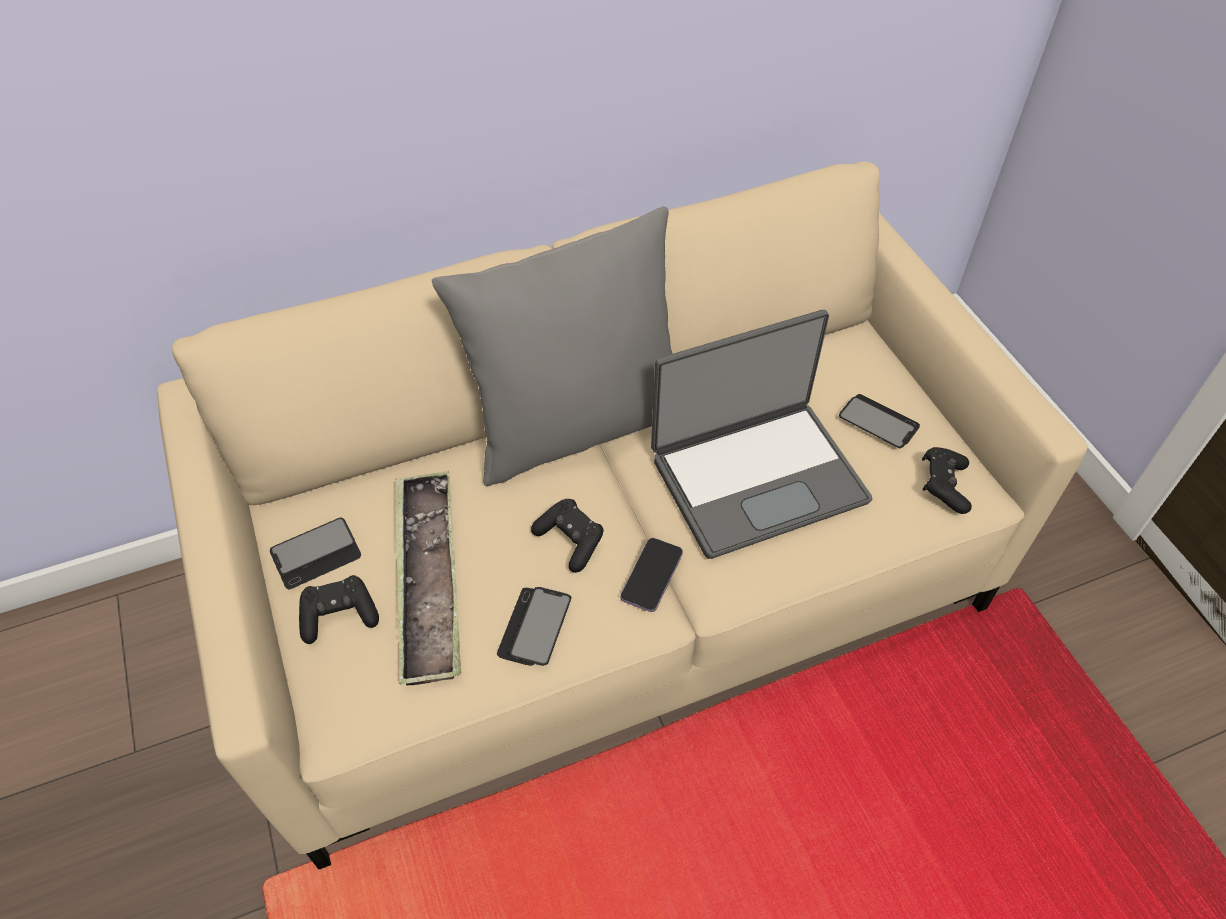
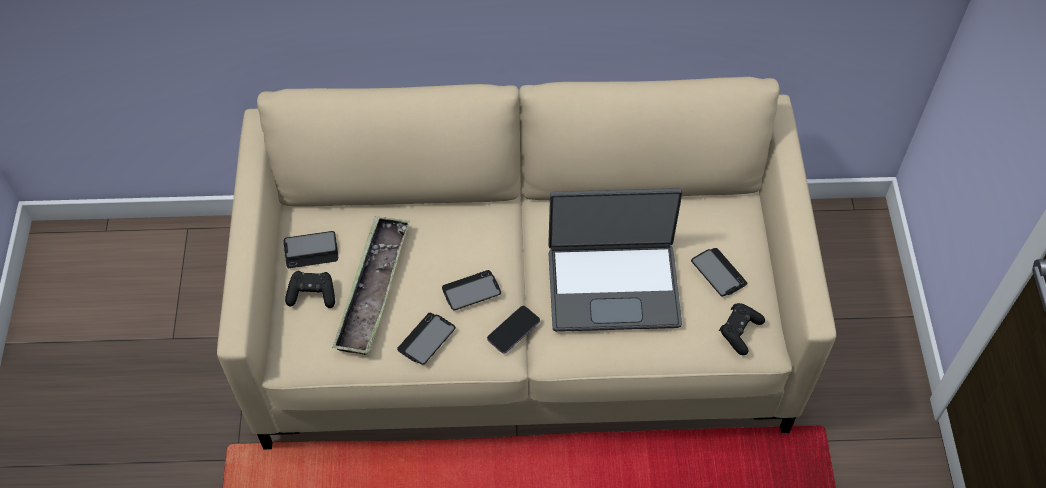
camera: 20 degrees right, 5 degrees up
grey pillow [432,206,673,486] -> none
black game controller [531,499,604,573] -> phone [442,270,501,311]

